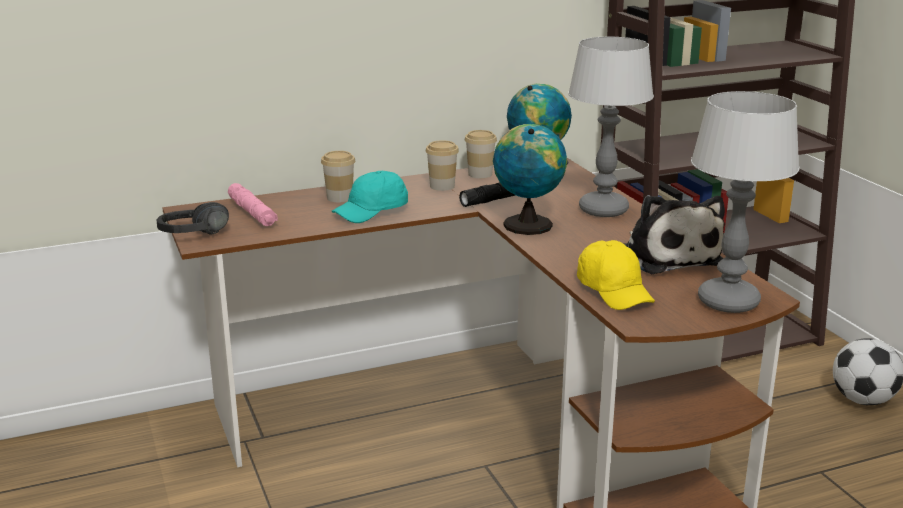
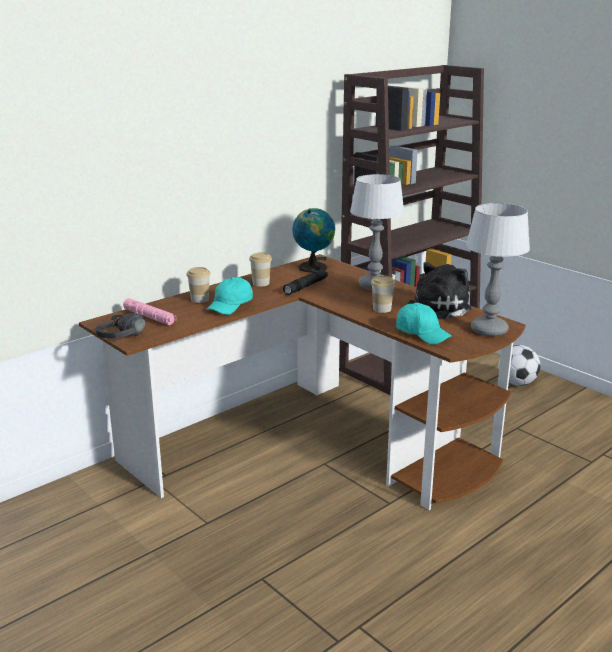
camera: 20 degrees left, 0 degrees up
cup [465,130,497,178] -> cup moved to [371,276,396,313]
globe [493,124,567,235] -> none
yellow cap [577,240,655,310] -> turquoise cap [396,303,452,344]
plush toy [623,195,725,274] -> plush toy turned 90 degrees counterclockwise [407,262,472,319]

